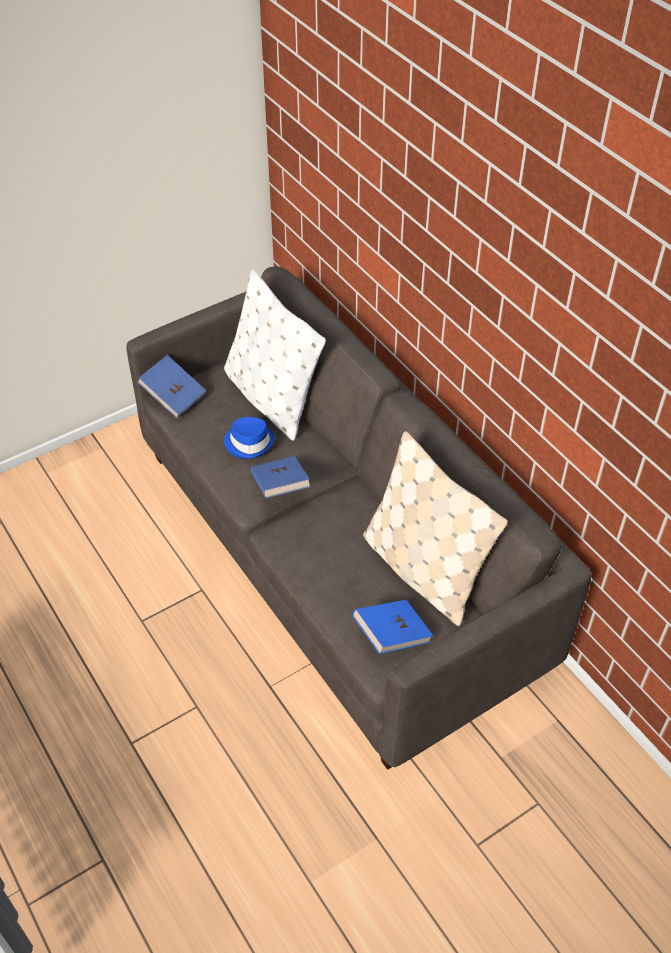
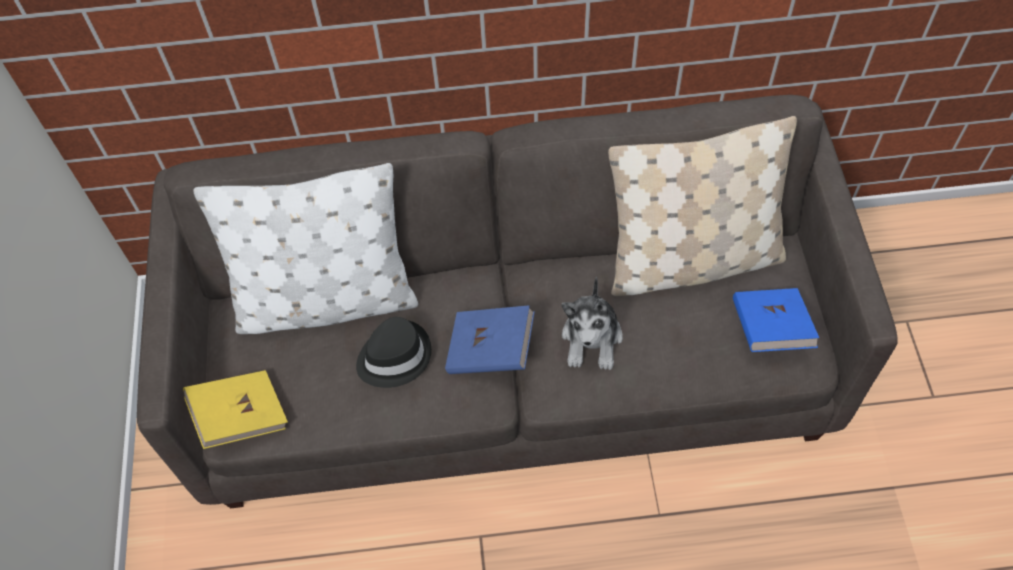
camera: 60 degrees left, 10 degrees up
blue book [138,355,207,418] -> yellow book [183,370,288,449]
blue hat [224,417,275,459] -> black hat [356,317,431,388]
none -> plush toy [562,276,623,370]

